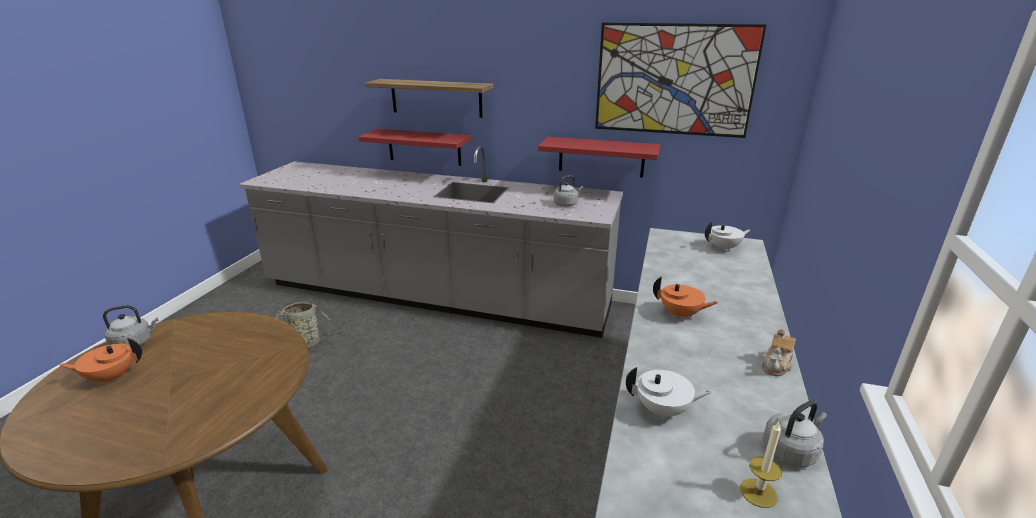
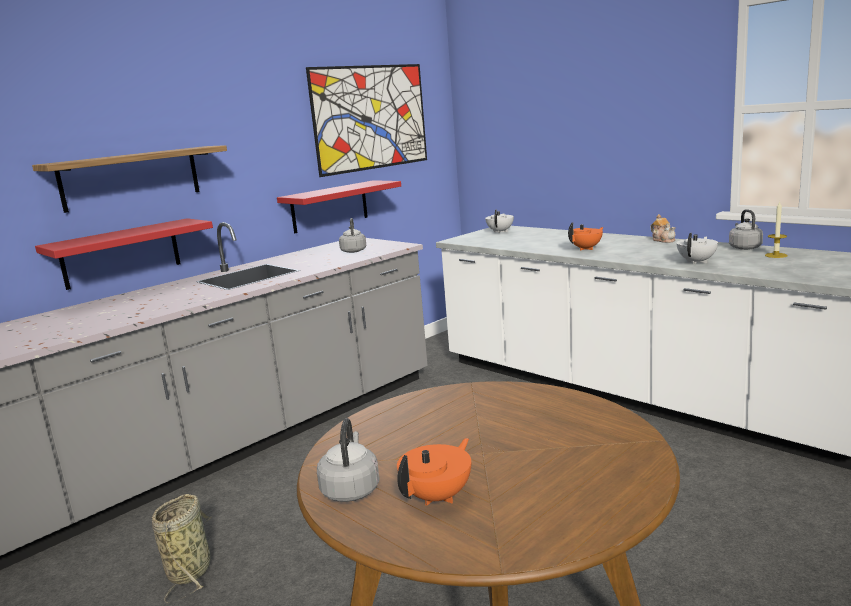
camera: 60 degrees left, 10 degrees down
orange teapot [59,338,142,384] -> orange teapot turned 150 degrees counterclockwise [397,438,471,506]

